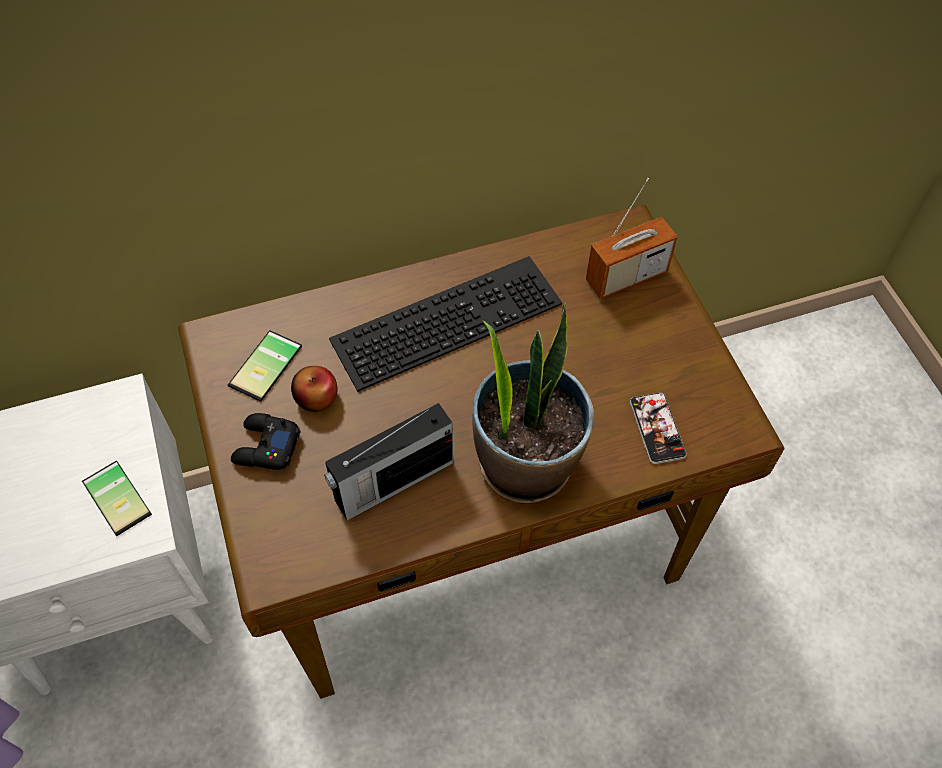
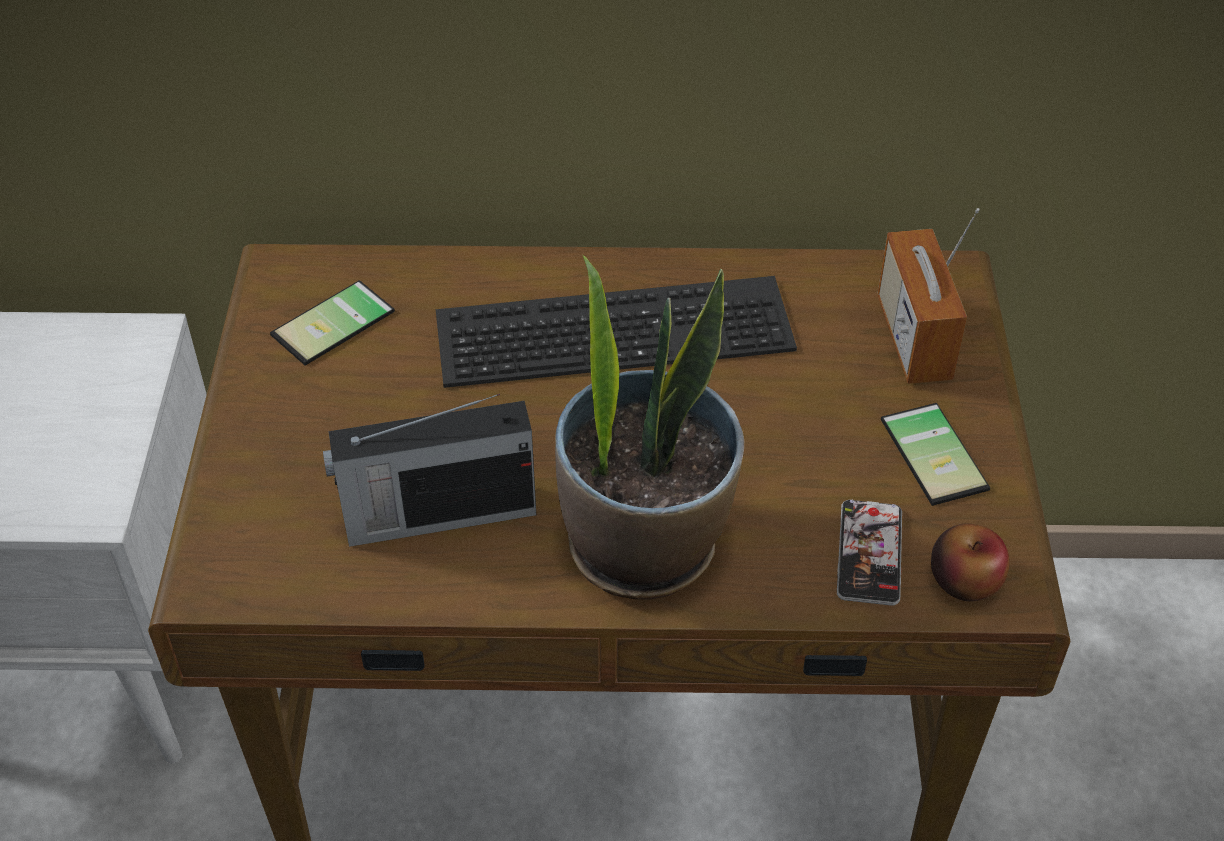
camera: 20 degrees right, 10 degrees down
phone [82,460,152,537] -> phone moved to [881,403,990,506]
black game controller [231,413,301,470] -> none
apple [291,366,338,412] -> apple moved to [931,523,1010,601]
radio [586,178,678,299] -> radio turned 90 degrees clockwise [877,208,980,384]

